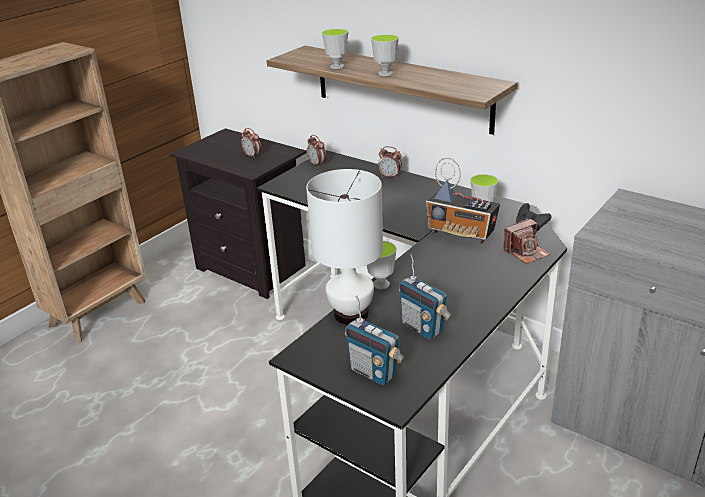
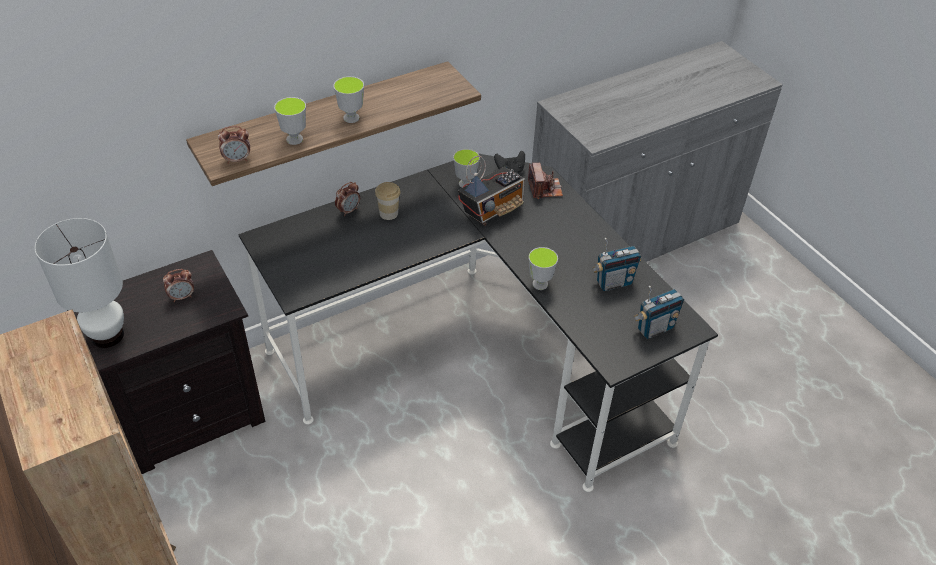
camera: 70 degrees left, 15 degrees up
white table lamp [306,169,383,325] -> white table lamp moved to [35,218,124,348]
alarm clock [307,135,326,167] -> alarm clock moved to [218,126,250,164]
none -> cup [375,182,401,220]

